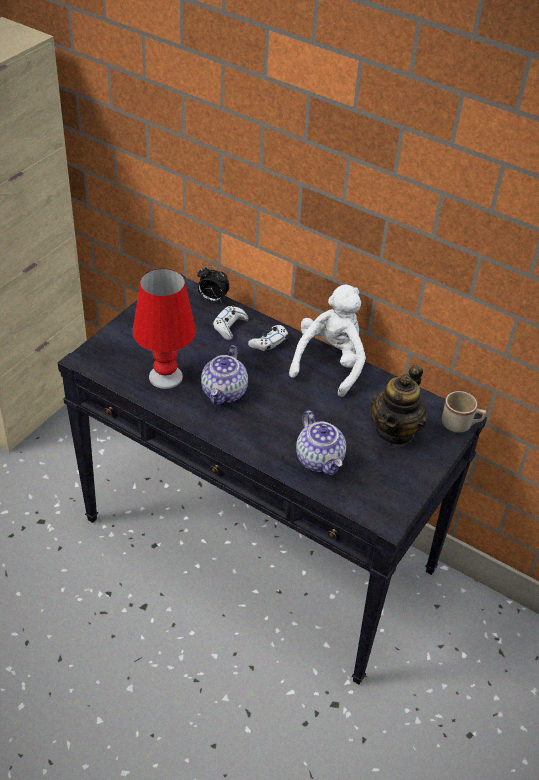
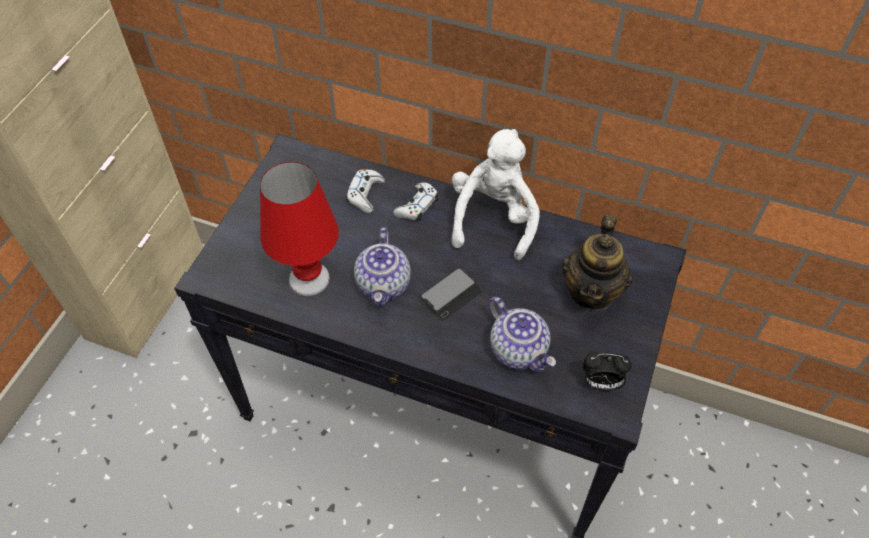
camera: 10 degrees left, 10 degrees up
alarm clock [197,266,230,302] -> alarm clock moved to [583,352,632,390]
beige mug [442,391,486,433] -> none
none -> phone [420,268,482,321]

